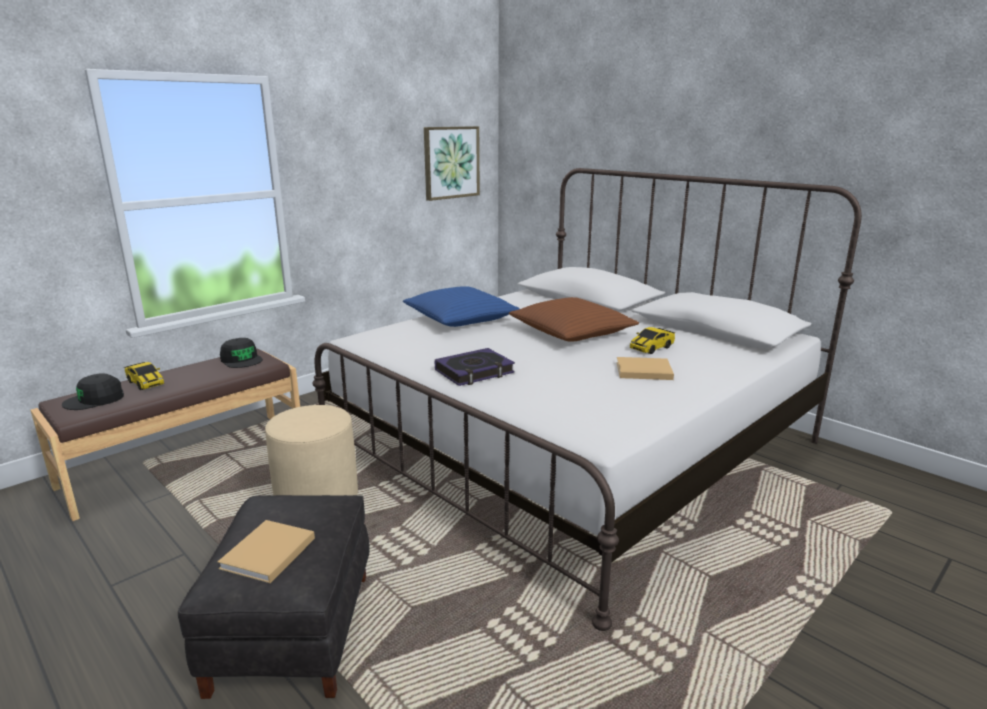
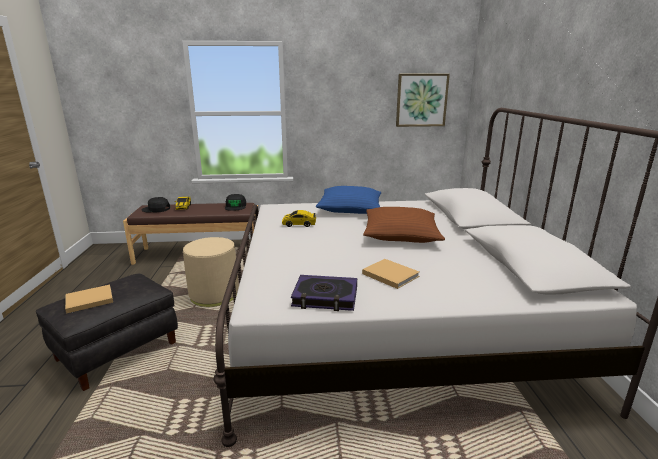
camera: 40 degrees right, 0 degrees up
book [435,348,515,386] -> book moved to [291,275,357,311]
toy car [630,327,675,354] -> toy car moved to [282,210,316,227]

